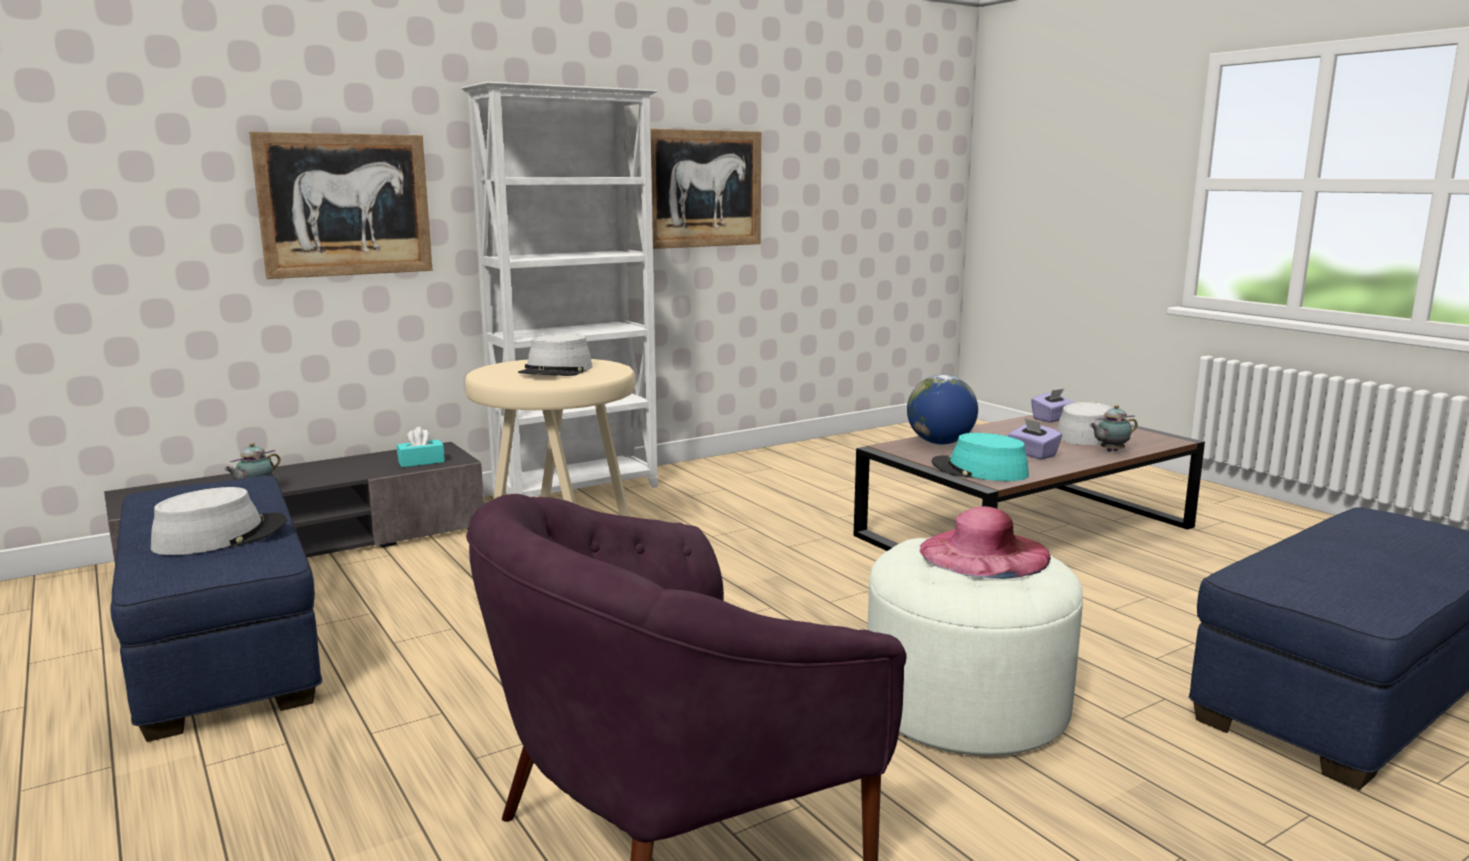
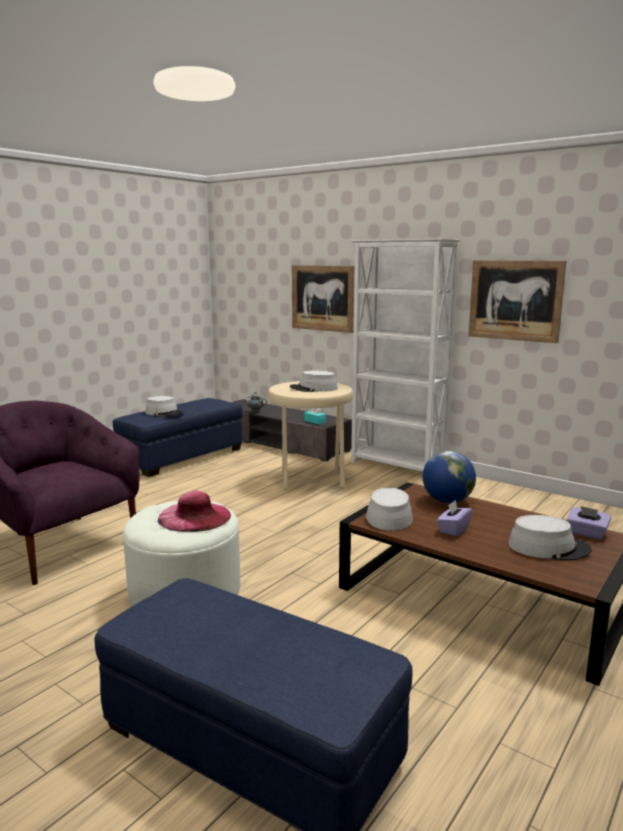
camera: 70 degrees right, 0 degrees up
turquoise hat [931,433,1029,481] -> grey hat [366,488,413,531]
teapot [1089,405,1137,452] -> none

